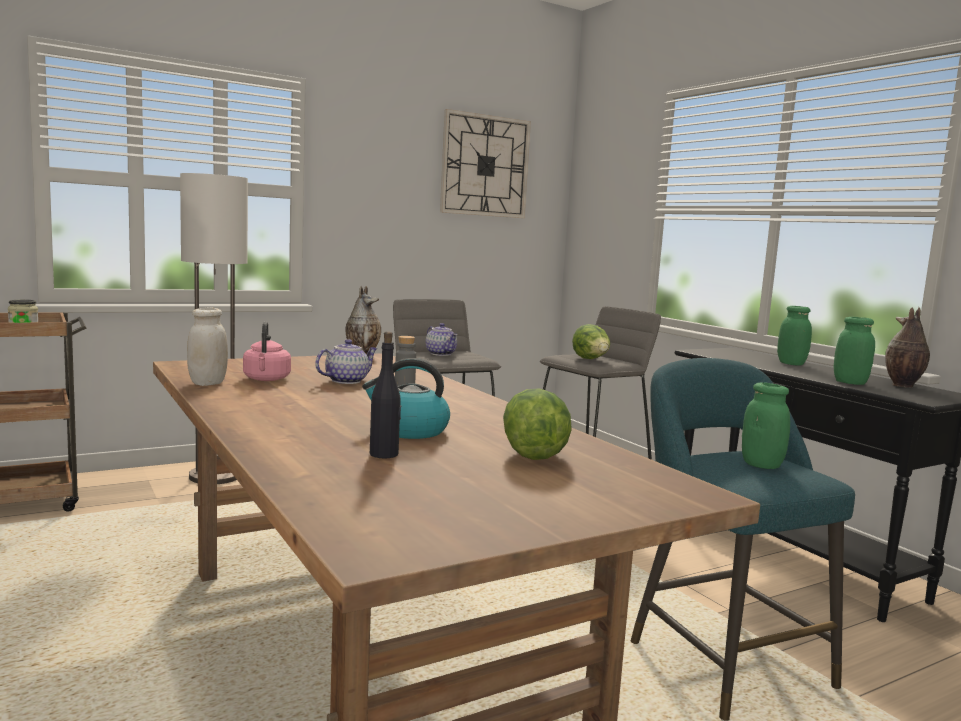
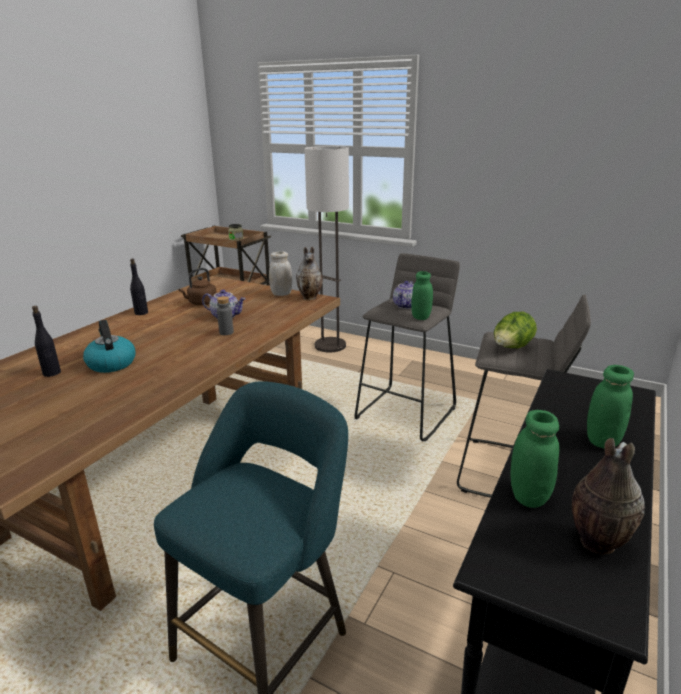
camera: 60 degrees right, 15 degrees up
white jar [187,308,228,386] -> white jar moved to [269,251,292,296]
pink kettle [243,321,291,381] -> brown kettle [179,268,217,305]
wall clock [440,109,531,218] -> none
lettuce [503,388,572,460] -> none
green jar [742,382,790,469] -> green jar moved to [411,271,433,320]
none -> black bottle [130,259,148,315]

